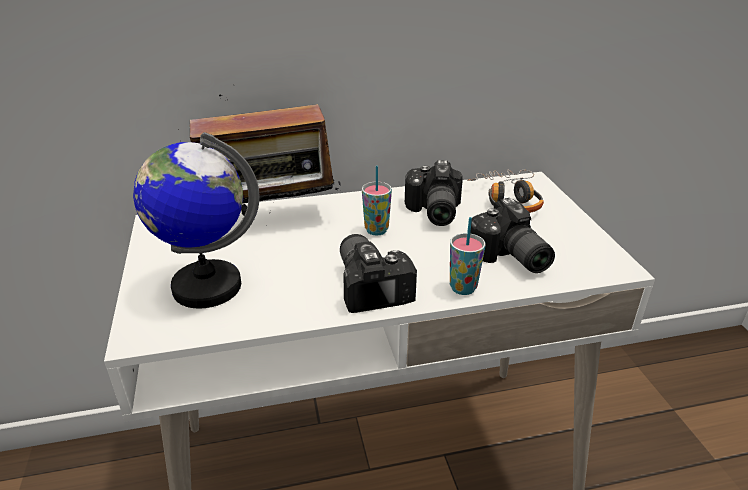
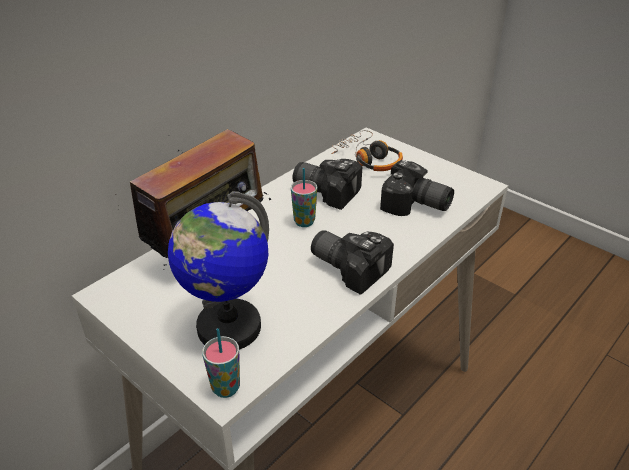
camera: 35 degrees left, 5 degrees up
camera [405,160,463,226] -> camera turned 150 degrees clockwise [293,159,362,210]
cup [450,217,485,295] -> cup moved to [202,328,240,398]

